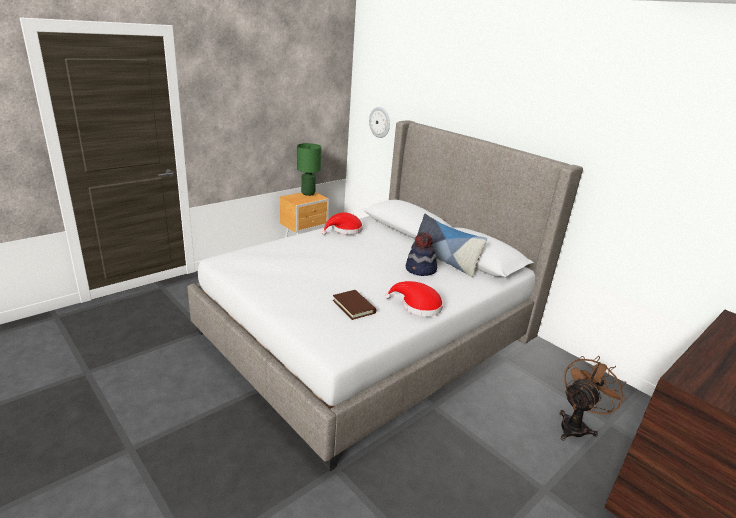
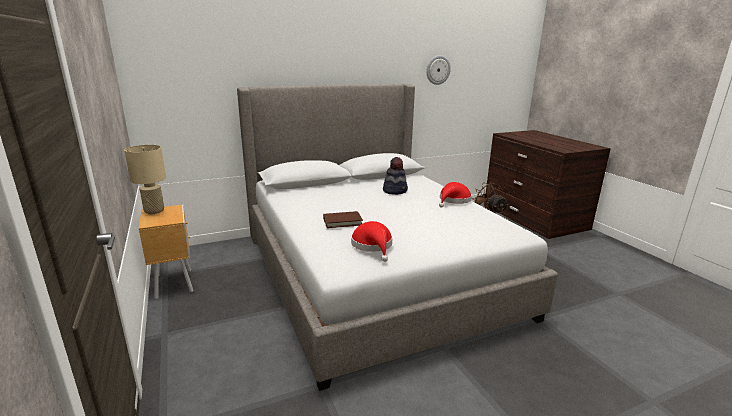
camera: 70 degrees left, 5 degrees down
green table lamp [297,143,322,196] -> beige table lamp [124,145,166,214]
red hat [322,213,363,235] -> red hat moved to [351,221,393,262]
brown book [333,290,376,320] -> brown book moved to [323,211,363,228]
wall clock [369,107,390,138] -> wall clock moved to [426,55,451,85]
pillow [411,214,487,277] -> none

